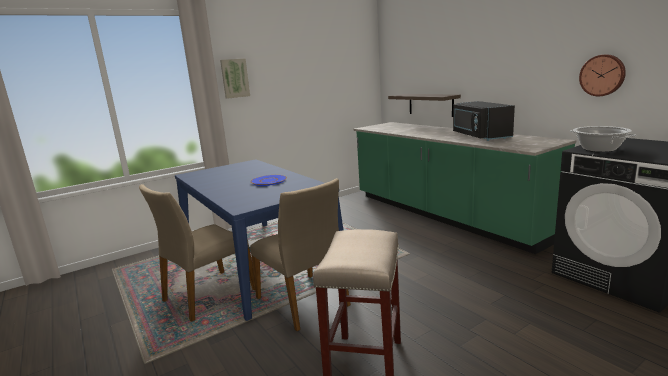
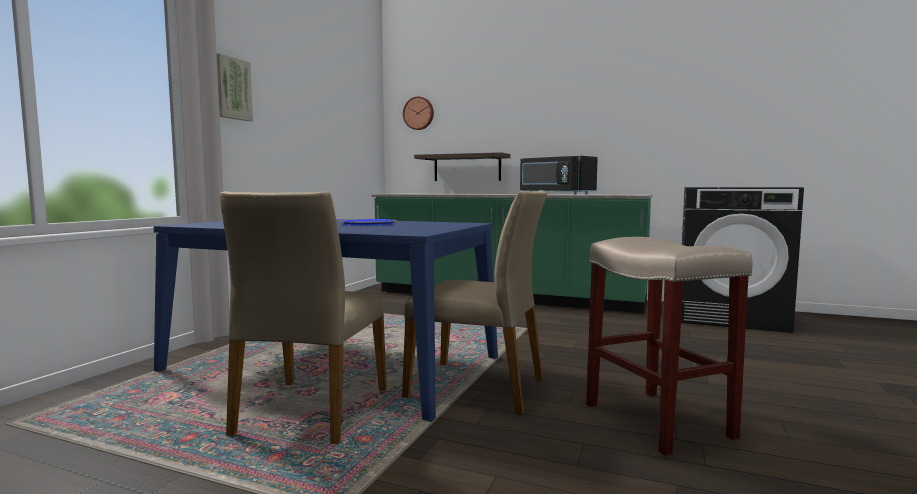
camera: 35 degrees left, 10 degrees down
cooking pot [570,126,636,152] -> none
wall clock [579,54,626,96] -> wall clock moved to [403,96,434,130]

